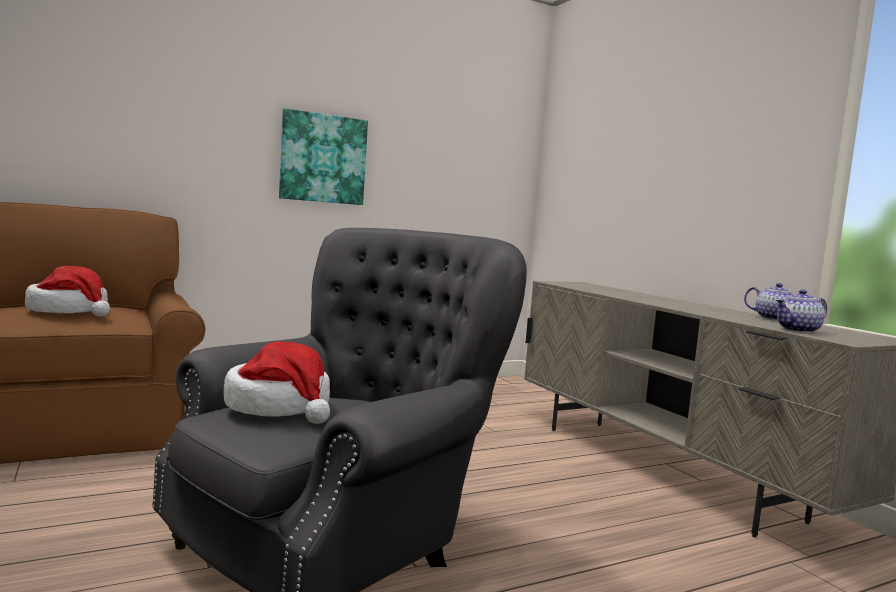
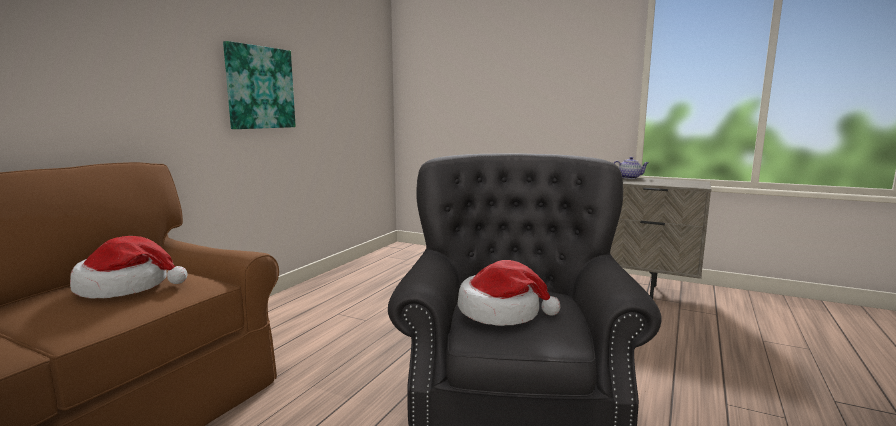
camera: 35 degrees left, 5 degrees up
teapot [776,290,827,333] -> none

